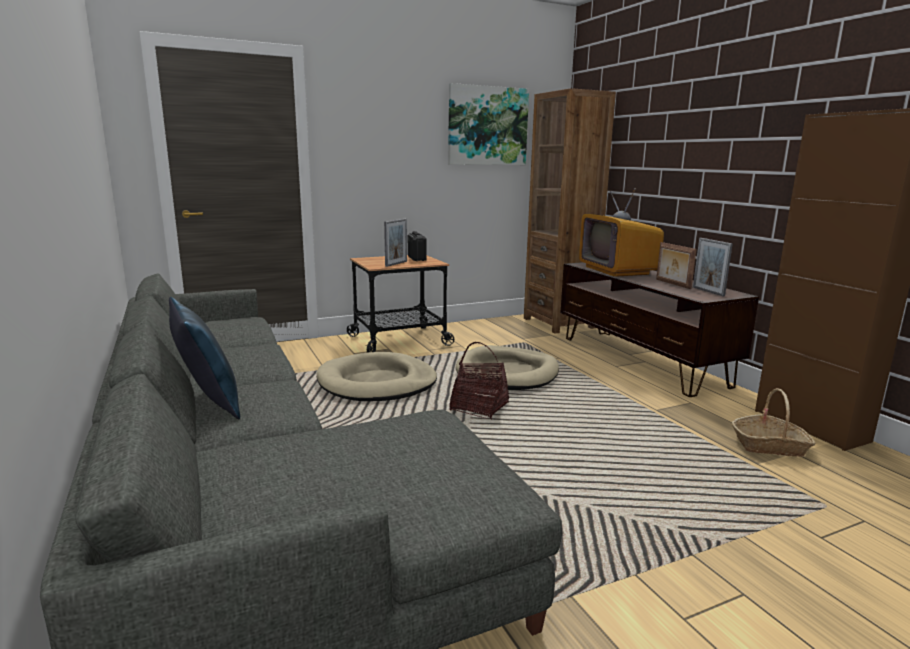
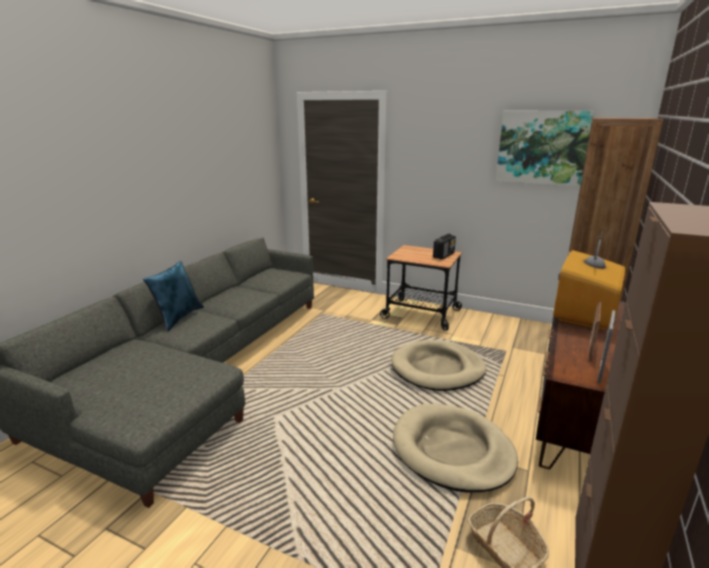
camera: 50 degrees right, 5 degrees up
beige dog bed [317,352,437,401] -> beige dog bed moved to [393,404,518,492]
picture frame [384,219,407,267] -> none
basket [449,342,509,420] -> none

